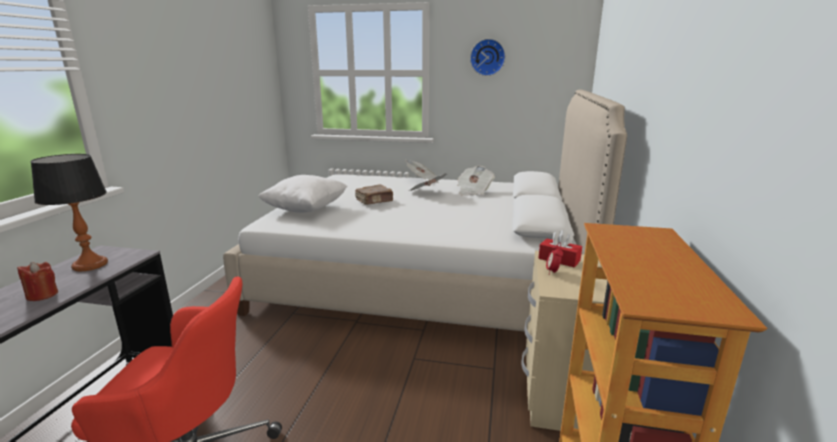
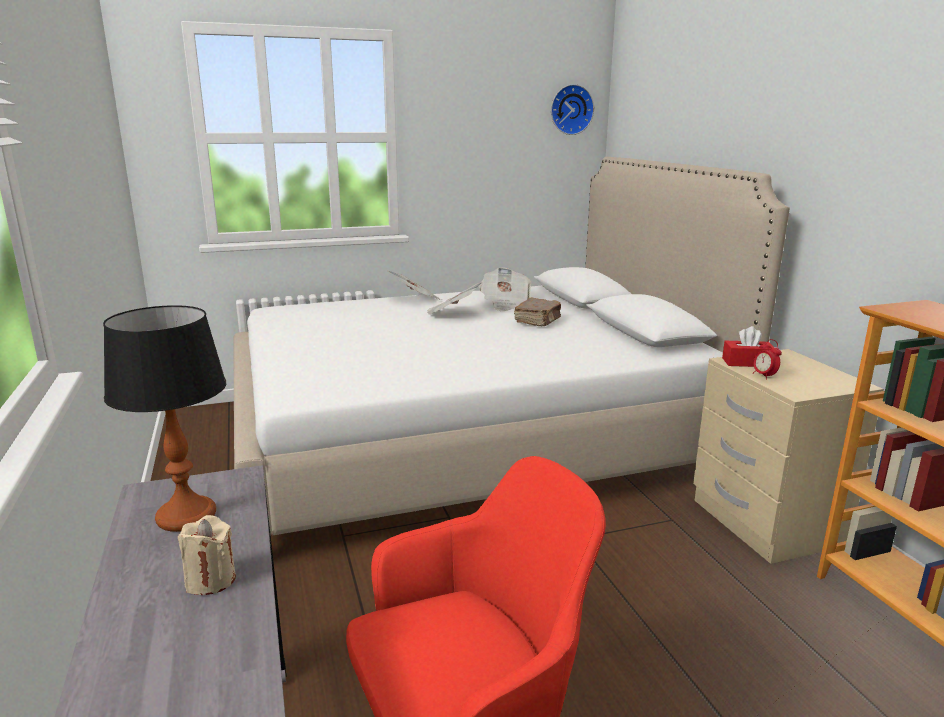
camera: 30 degrees left, 0 degrees up
red candle [17,262,58,301] -> beige candle [178,515,236,595]
white pillow [258,175,348,213] -> none
brown book [355,185,394,205] -> brown book moved to [514,298,561,326]
wall clock [470,39,505,76] -> wall clock moved to [551,84,594,135]

